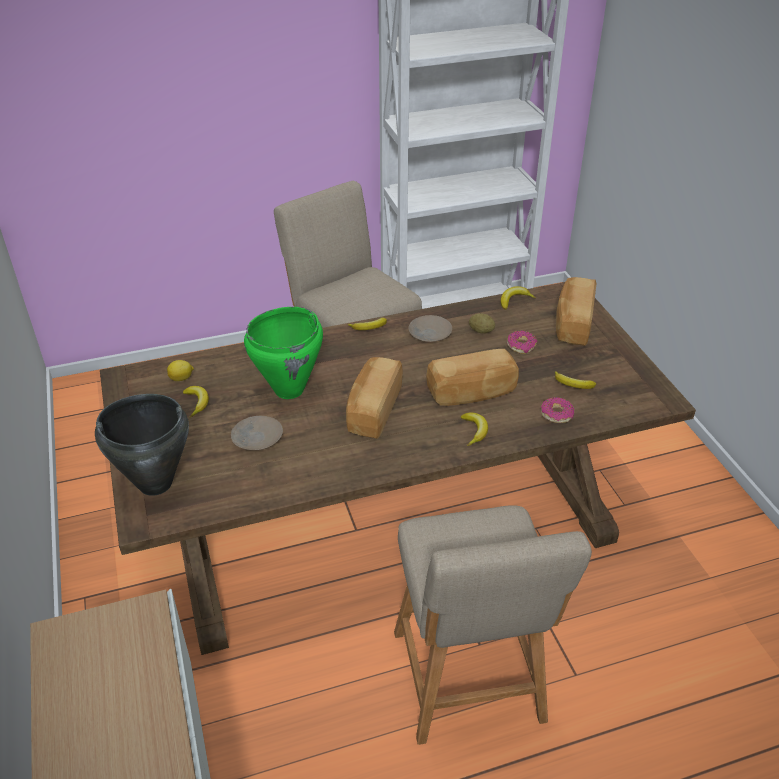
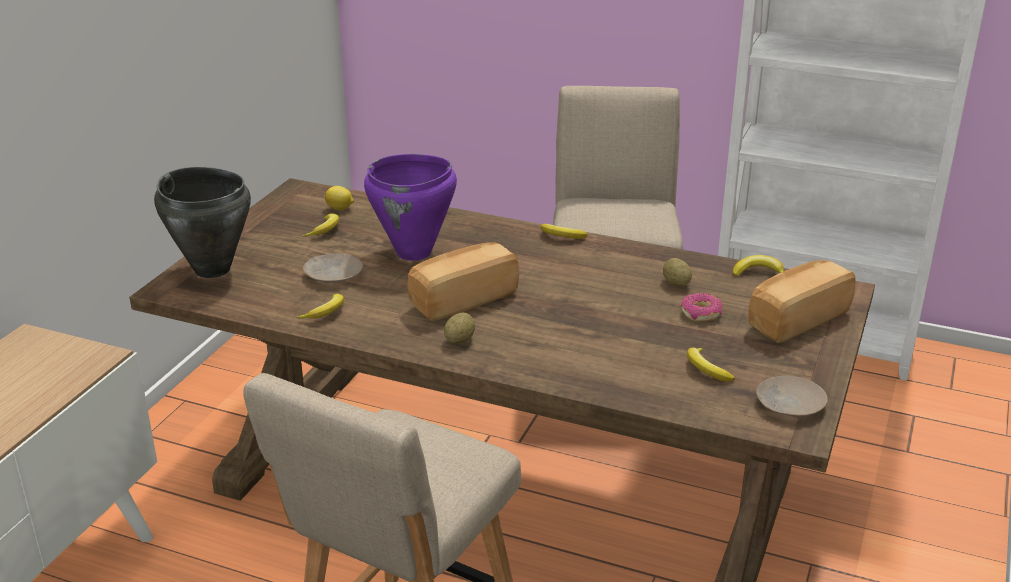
camera: 40 degrees right, 10 degrees down
green cooking pot [244,307,323,399] -> purple cooking pot [364,154,457,261]
beige plate [409,315,452,342] -> beige plate moved to [756,376,828,417]
bread [426,349,519,406] -> none
banana [461,412,488,446] -> banana moved to [296,294,344,319]
donut [541,397,574,423] -> none
none -> potato [444,313,475,344]

